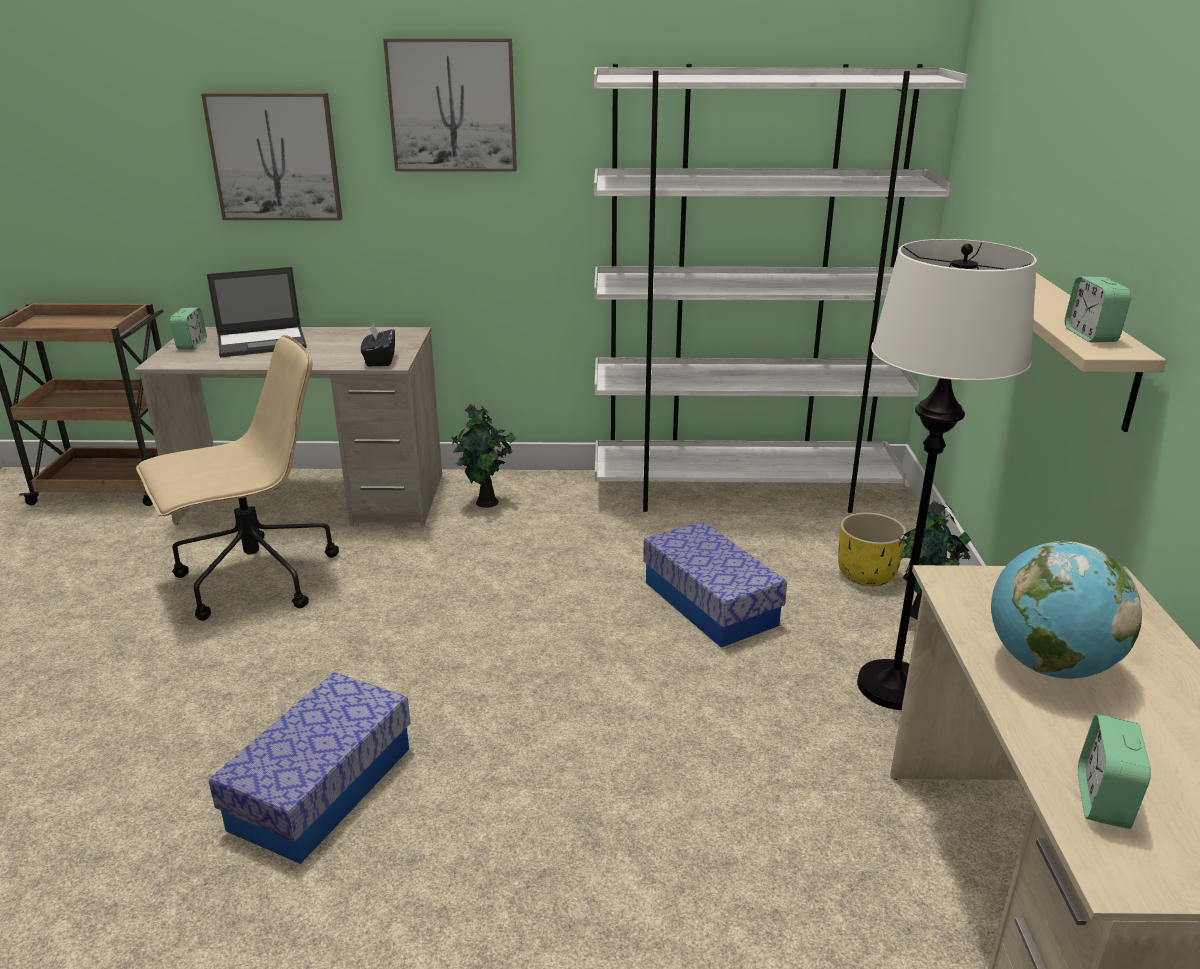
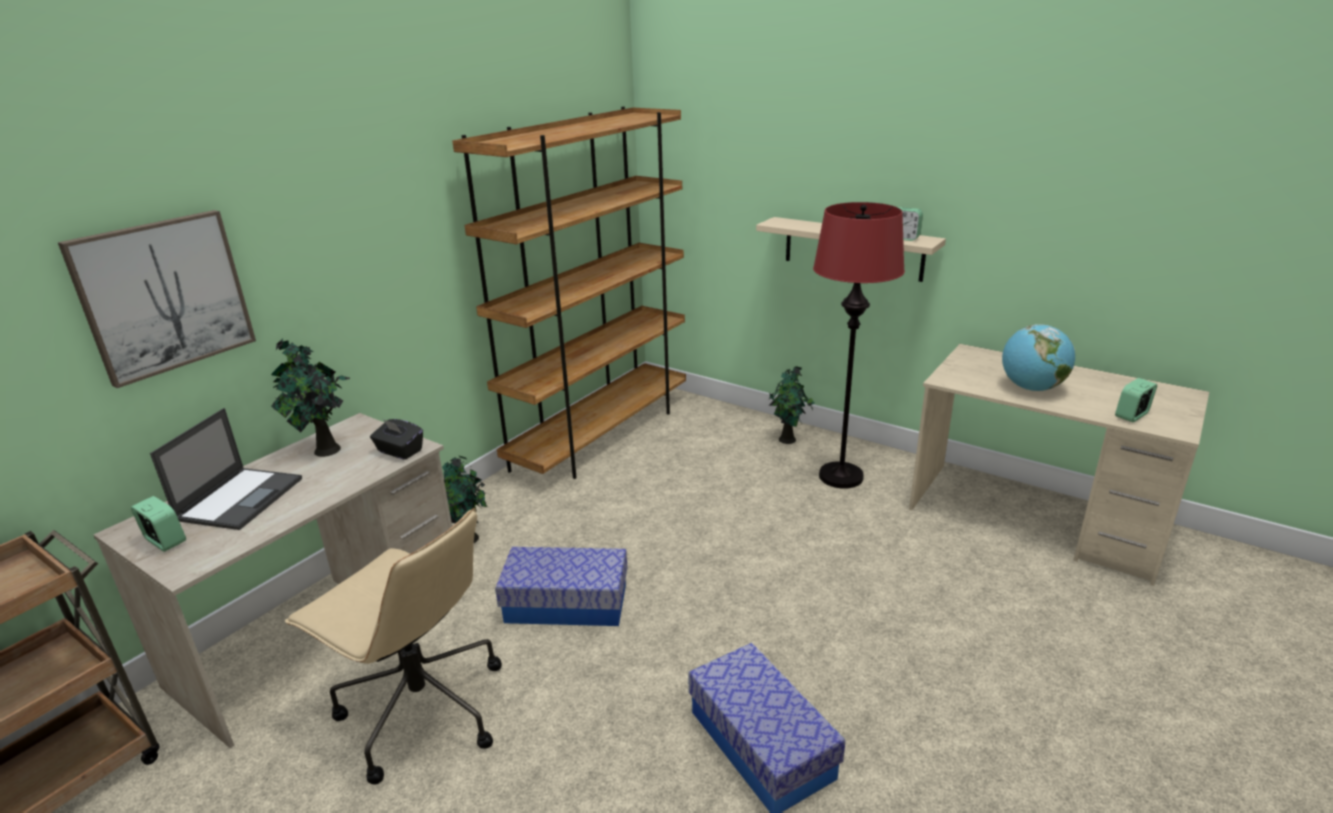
camera: 55 degrees left, 0 degrees up
beige office chair [136,335,339,621] -> beige office chair turned 120 degrees clockwise [285,508,502,785]
picture [383,38,517,172] -> none
white bookcase [594,64,968,513] -> brown bookcase [452,107,686,479]
storage box [643,521,787,647] -> storage box moved to [495,547,628,626]
yellow planter [838,512,907,586] -> none
white floor lamp [857,239,1037,710] -> red floor lamp [813,202,905,489]
alarm clock [1078,714,1151,829] -> alarm clock turned 90 degrees clockwise [1115,378,1157,422]
none -> potted plant [271,339,350,457]

